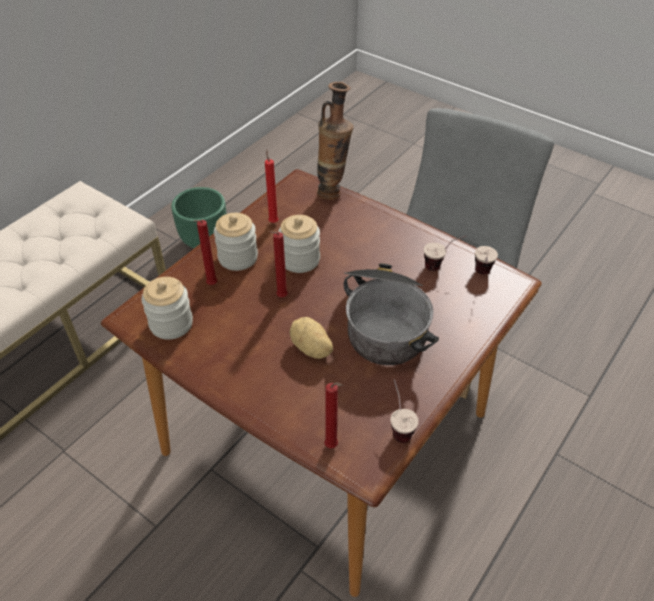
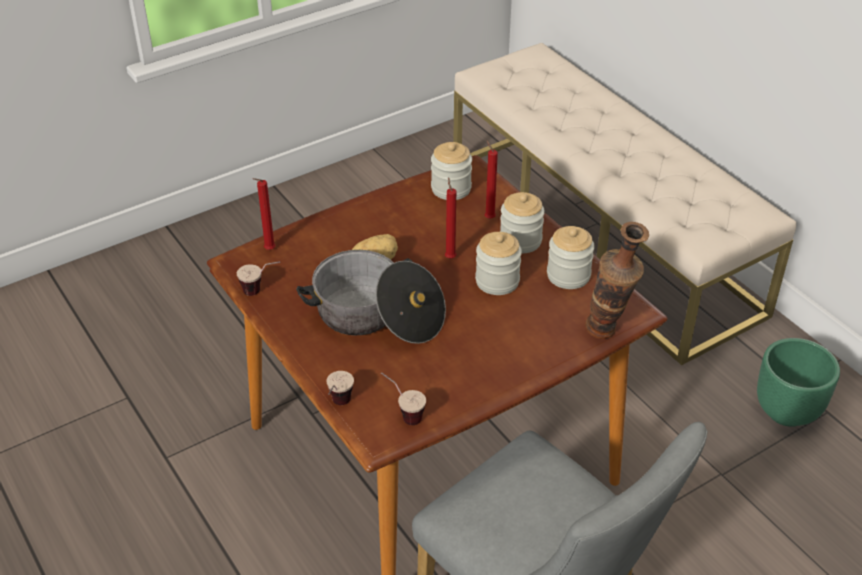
camera: 110 degrees right, 5 degrees down
red candle [265,149,278,223] -> jar [547,226,595,289]
cup [424,236,467,271] -> cup moved to [326,371,354,405]

